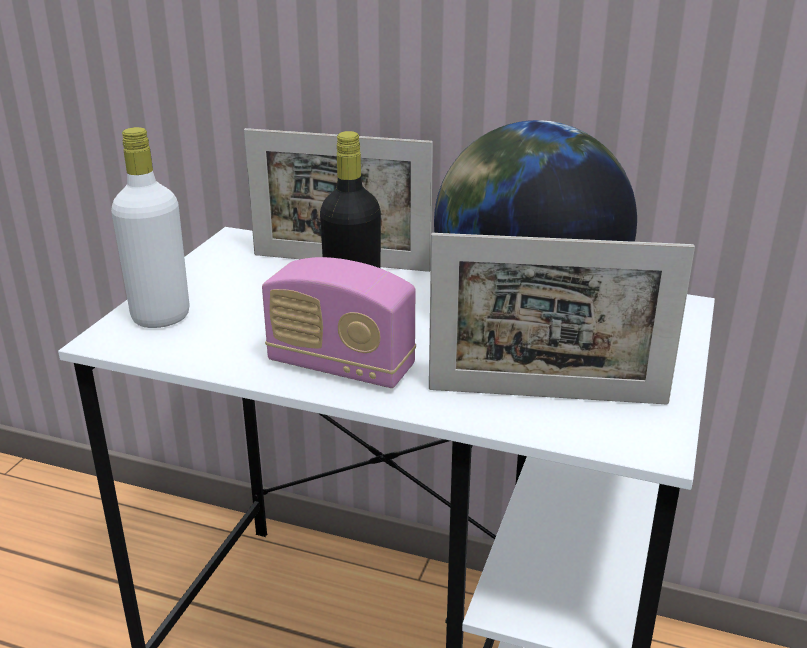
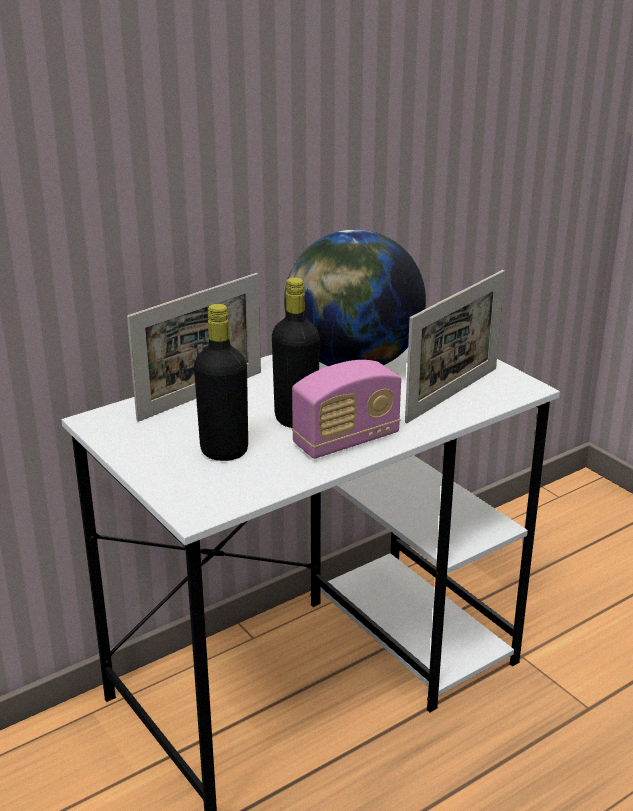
camera: 55 degrees left, 0 degrees up
white bottle [111,127,189,328] -> none
none -> black bottle [194,304,248,461]

